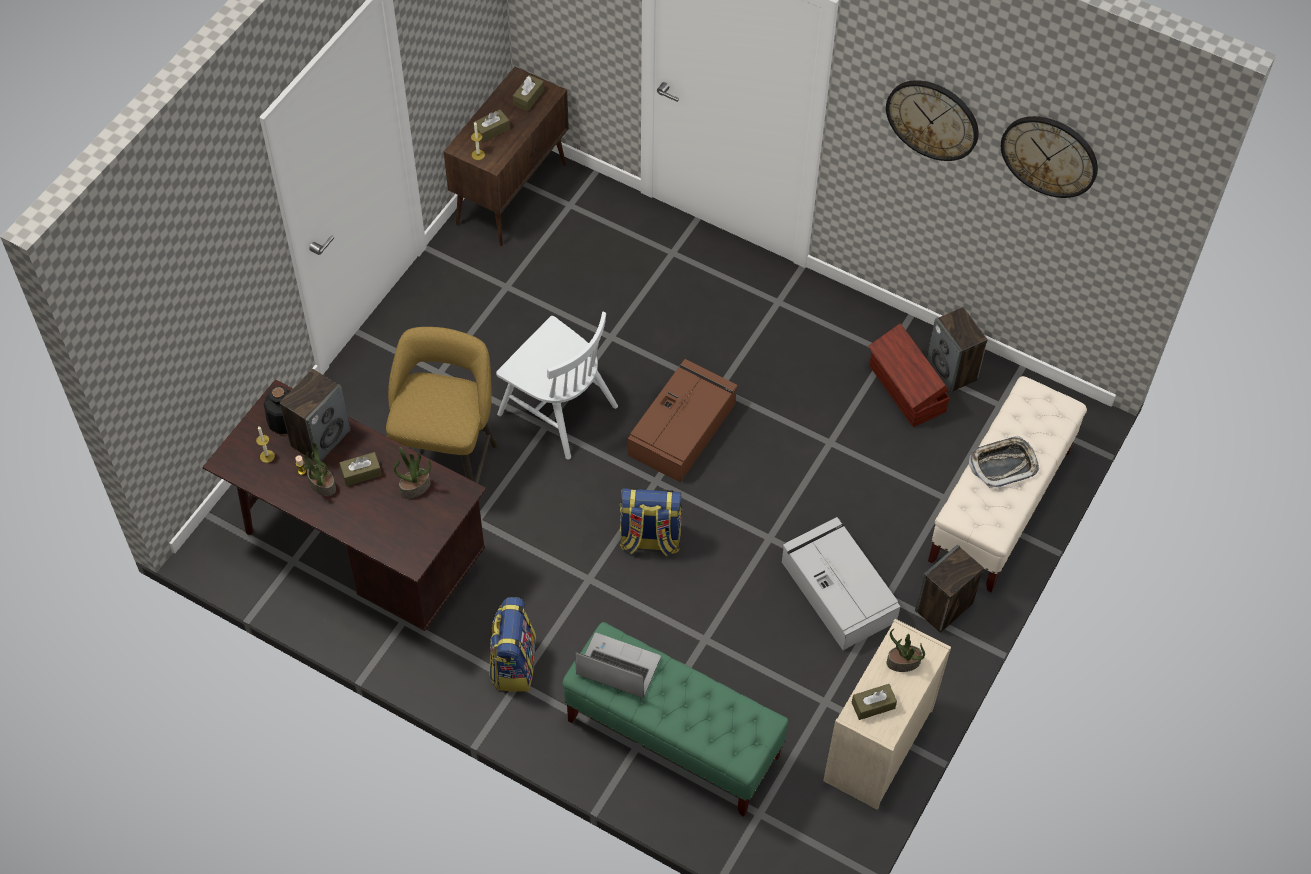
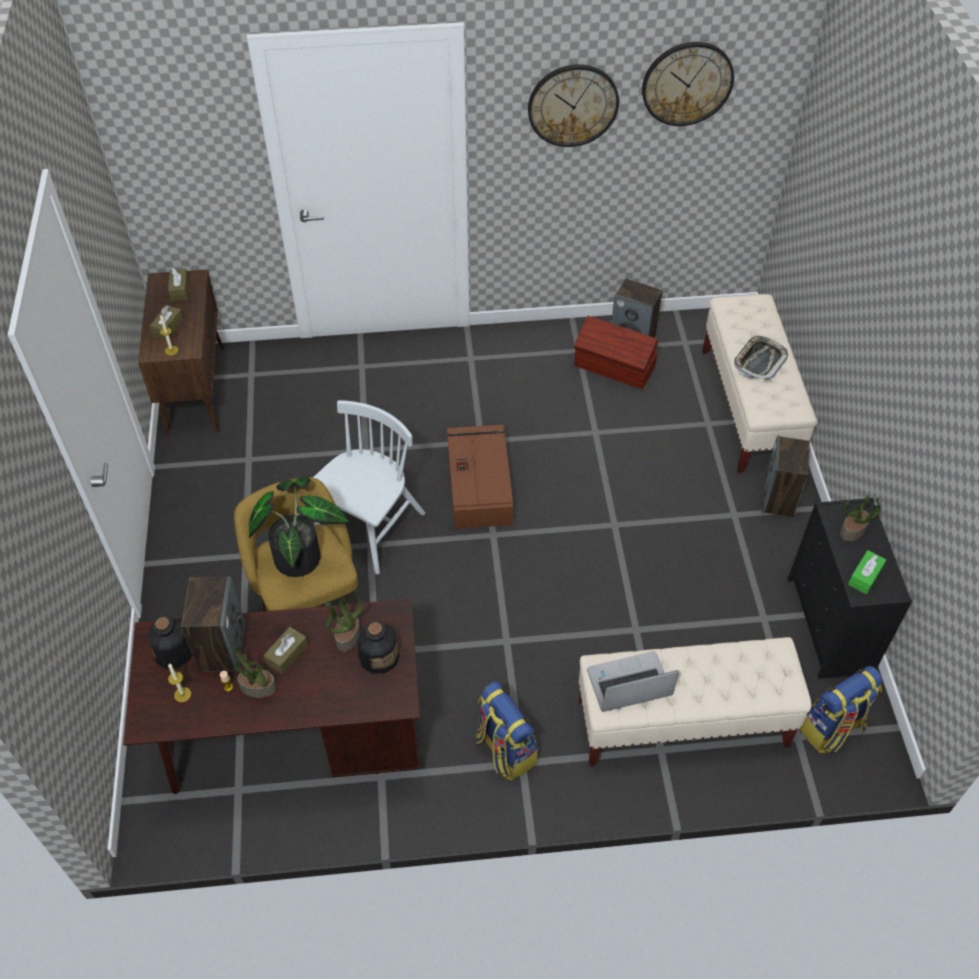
camera: 35 degrees left, 5 degrees down
white chair [496,312,618,459] -> white chair turned 60 degrees counterclockwise [313,400,425,575]
green bench [562,622,788,816] -> beige bench [578,637,811,766]
backpack [619,488,682,557] -> backpack moved to [800,666,882,753]
grey storage box [782,517,900,650] -> none
beige dresser [823,619,951,810] -> black dresser [788,498,912,679]
brown tissue box [851,684,897,720] -> green tissue box [848,550,886,594]
none -> potted plant [249,477,350,577]
none -> bottle [358,621,400,674]

